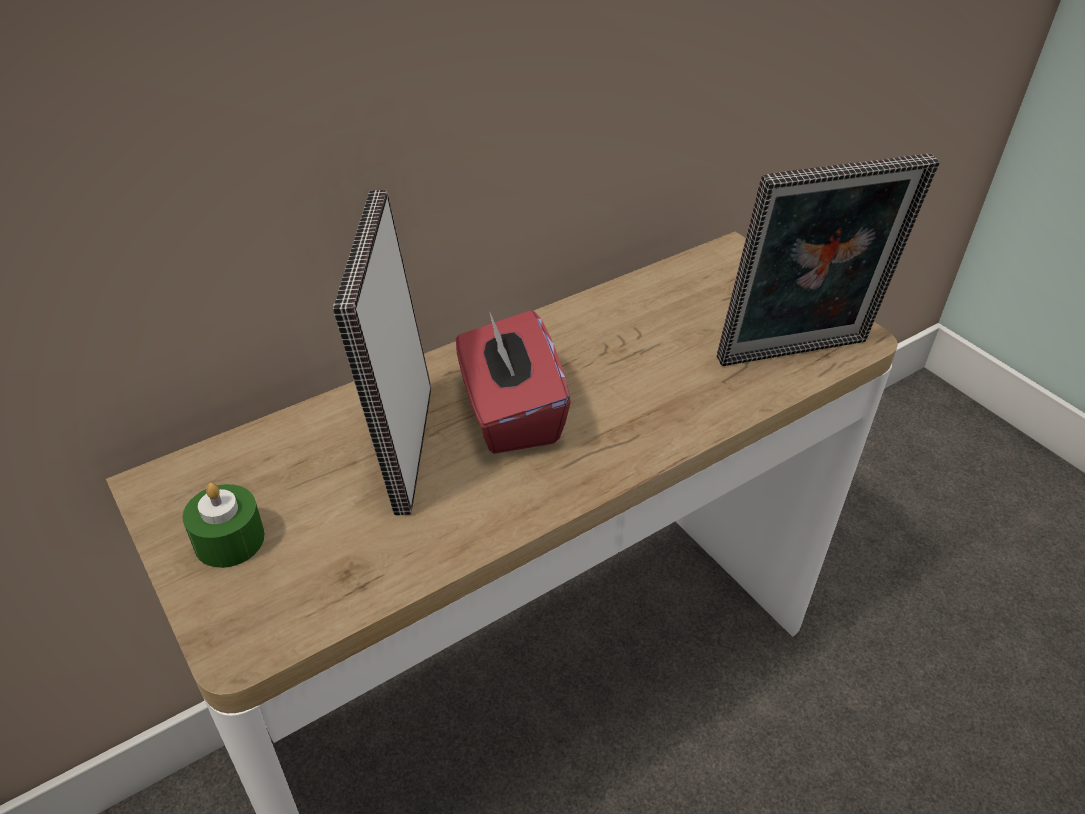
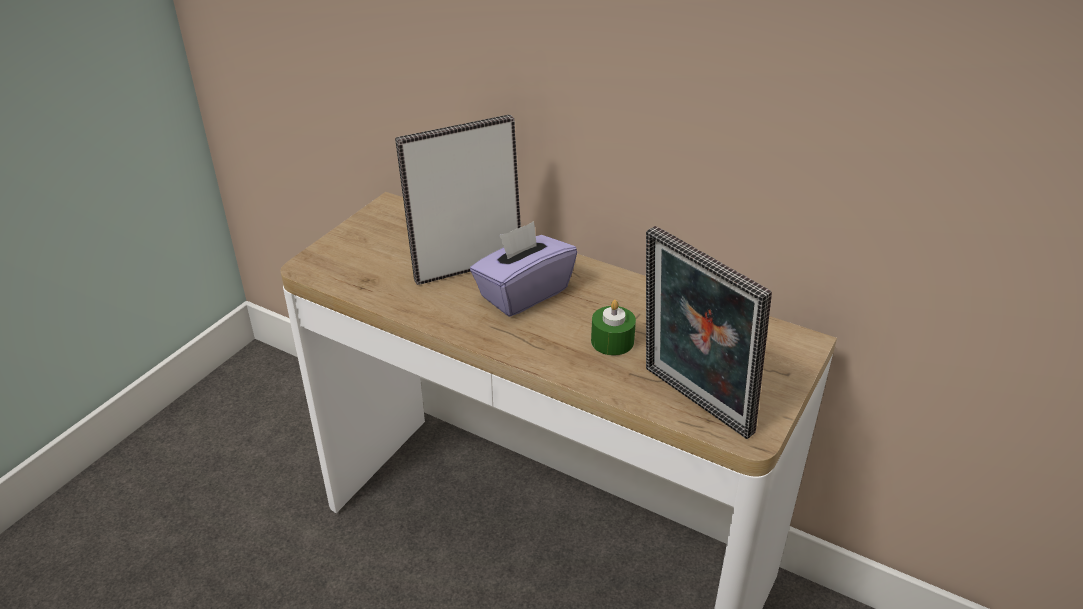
camera: 65 degrees right, 5 degrees down
green candle [183,483,265,568] -> green candle moved to [591,300,636,355]
red tissue box [456,310,571,454] -> purple tissue box [470,221,577,317]

